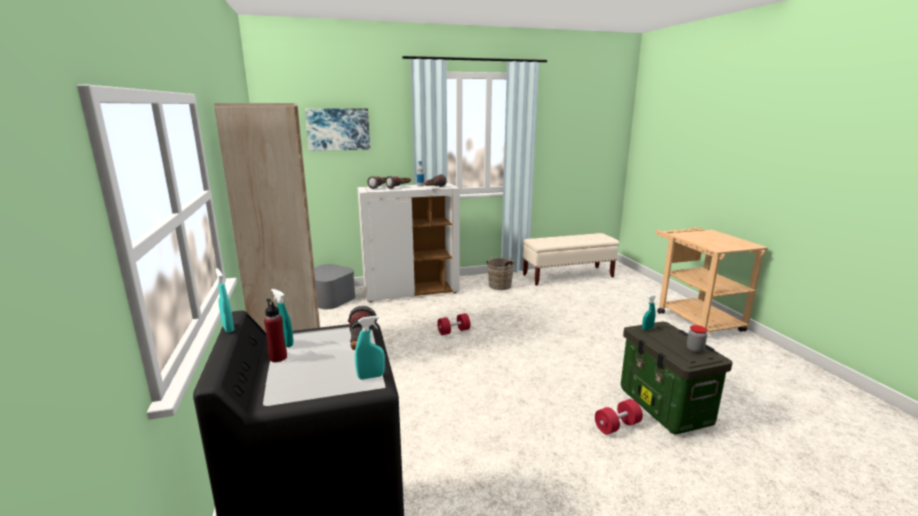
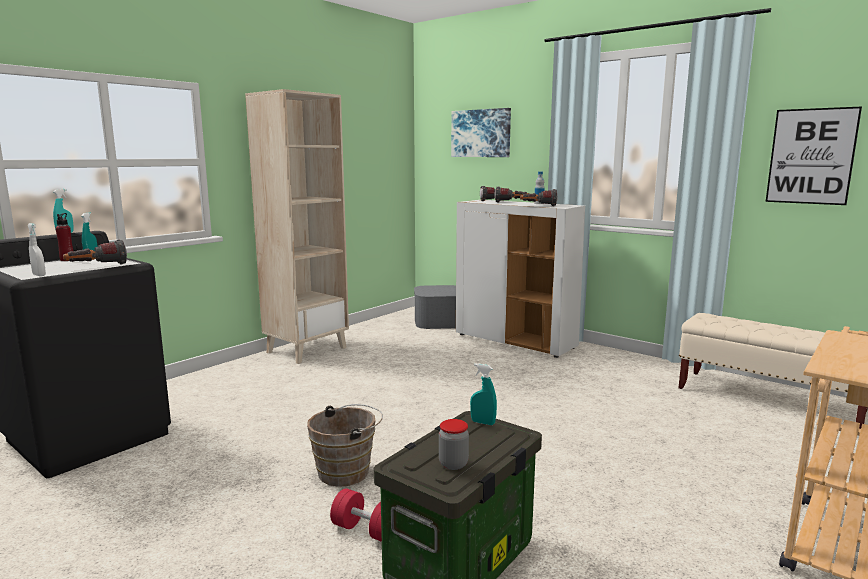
camera: 55 degrees right, 5 degrees down
turquoise spray bottle [355,316,385,379] -> white spray bottle [28,223,46,276]
red dumbbell [437,313,470,335] -> none
brown bucket [487,257,516,290] -> brown bucket moved to [307,404,383,487]
none -> picture [766,106,862,205]

